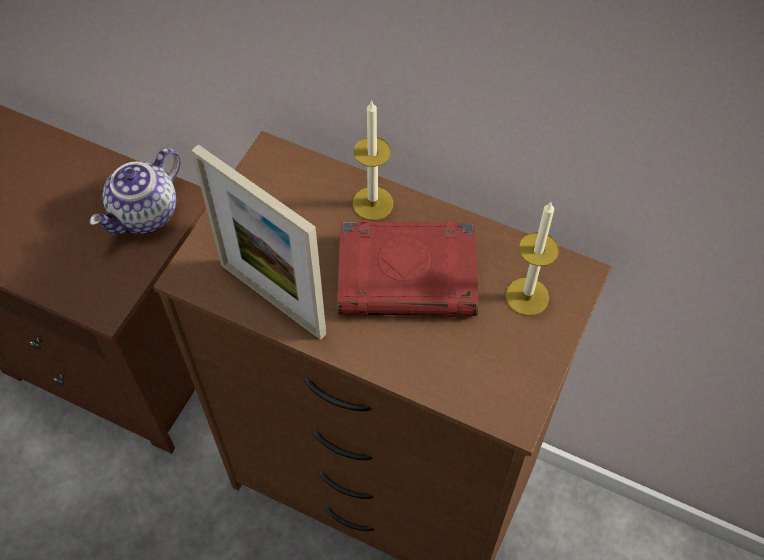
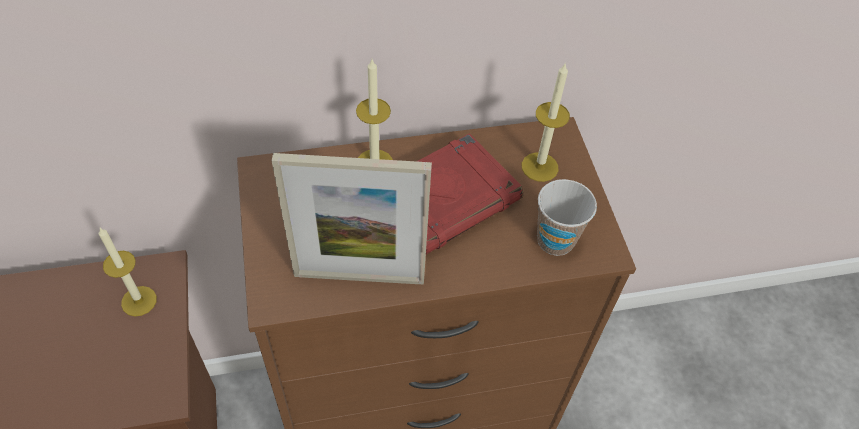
camera: 40 degrees left, 5 degrees down
teapot [90,148,181,235] -> candle [99,228,157,316]
none -> cup [537,179,597,256]

